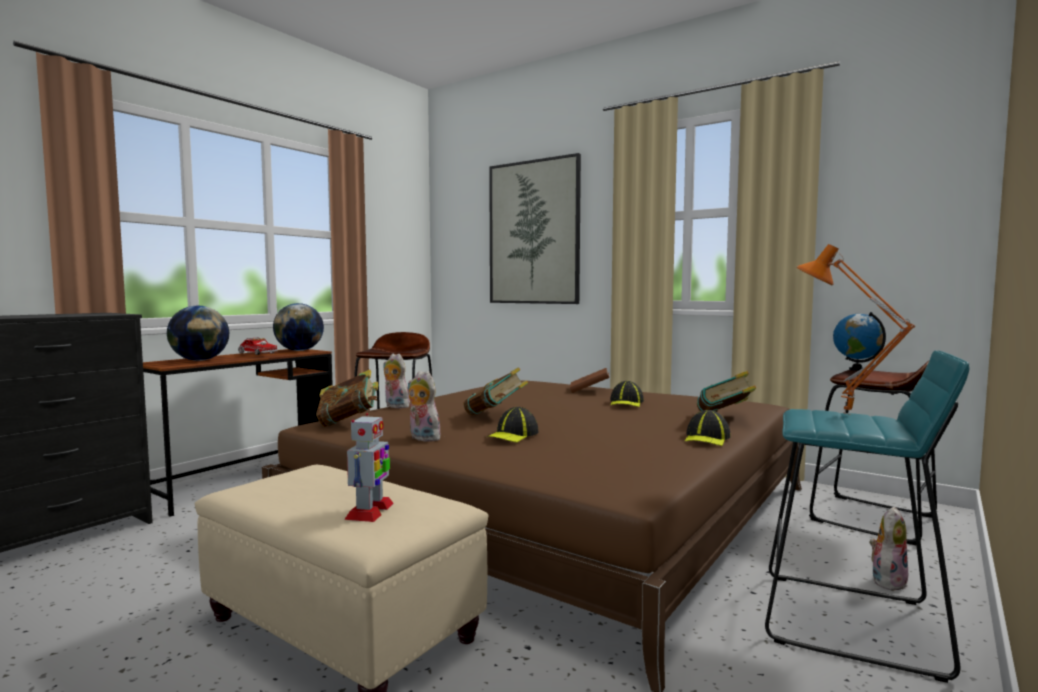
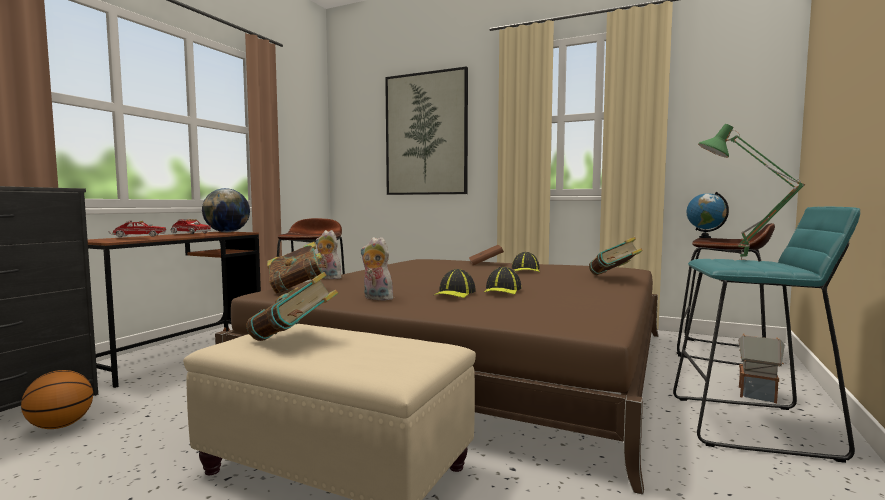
camera: 10 degrees left, 0 degrees up
globe [167,305,229,361] -> toy truck [108,221,166,237]
toy robot [344,413,394,522] -> none
book [463,367,528,415] -> book moved to [246,272,338,341]
cap [685,410,731,446] -> cap moved to [484,267,521,295]
orange table lamp [796,244,915,415] -> green table lamp [698,124,805,260]
plush toy [869,506,908,590] -> toy house [738,333,785,403]
none -> basketball [21,370,93,429]

